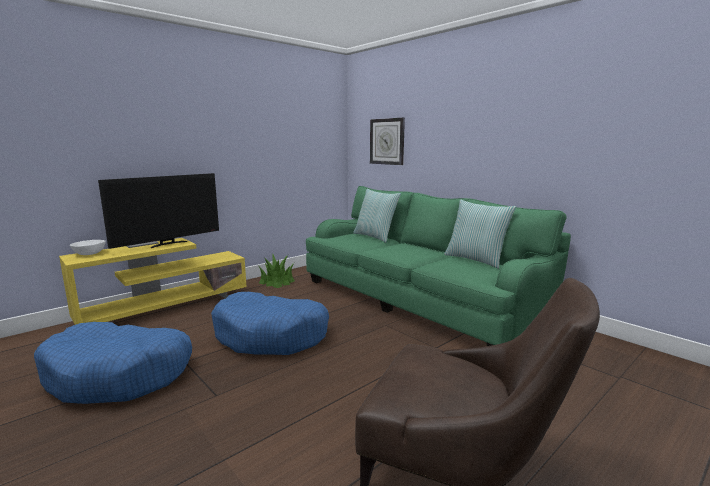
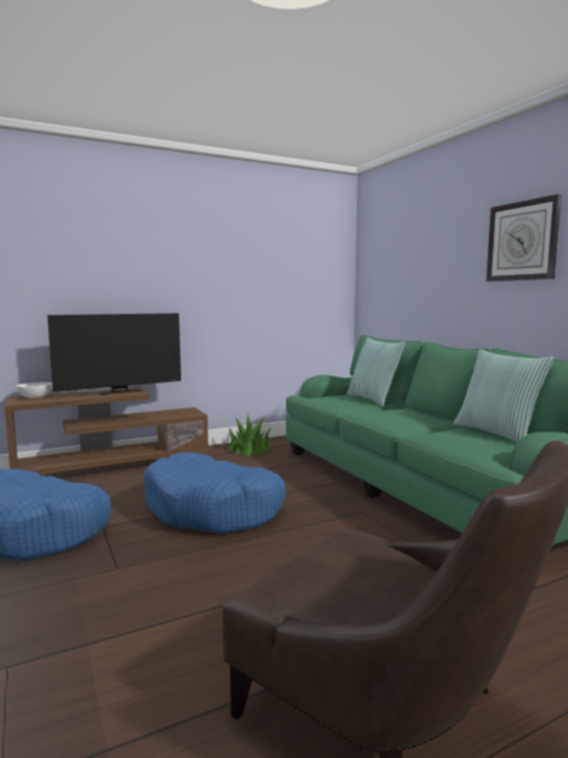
camera: 15 degrees right, 5 degrees down
yellow tv stand [59,238,246,325] -> brown tv stand [5,387,208,476]
wall clock [370,118,405,165] -> wall clock moved to [486,194,562,281]

